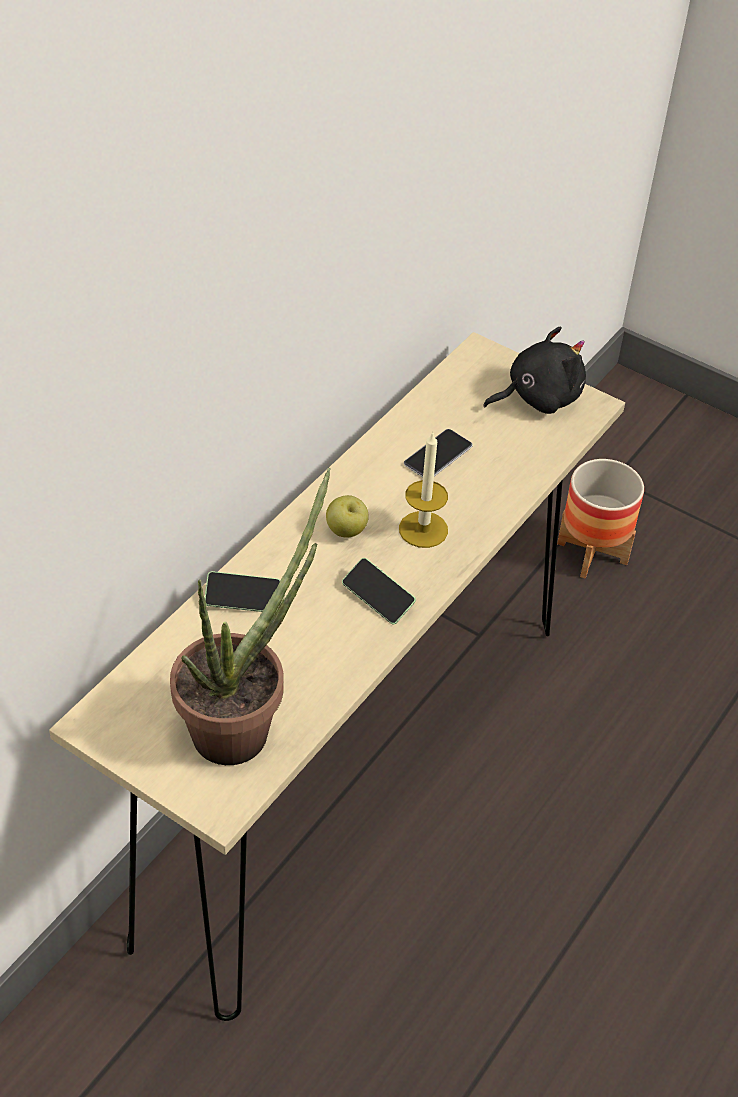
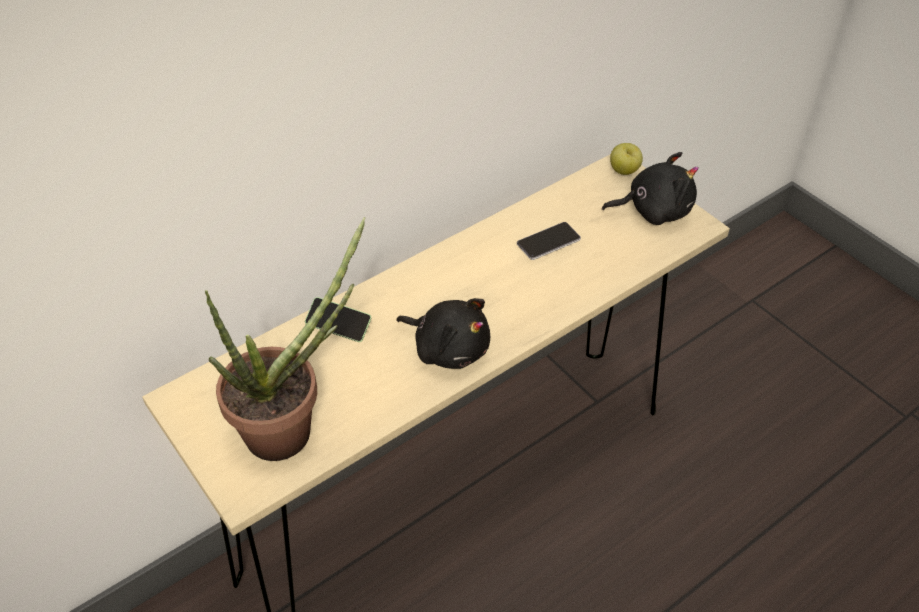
camera: 20 degrees right, 0 degrees up
apple [326,495,369,538] -> apple moved to [610,143,643,175]
phone [342,558,416,625] -> black plush toy [396,298,490,369]
candle [399,431,448,548] -> none
planter [557,459,644,579] -> none

